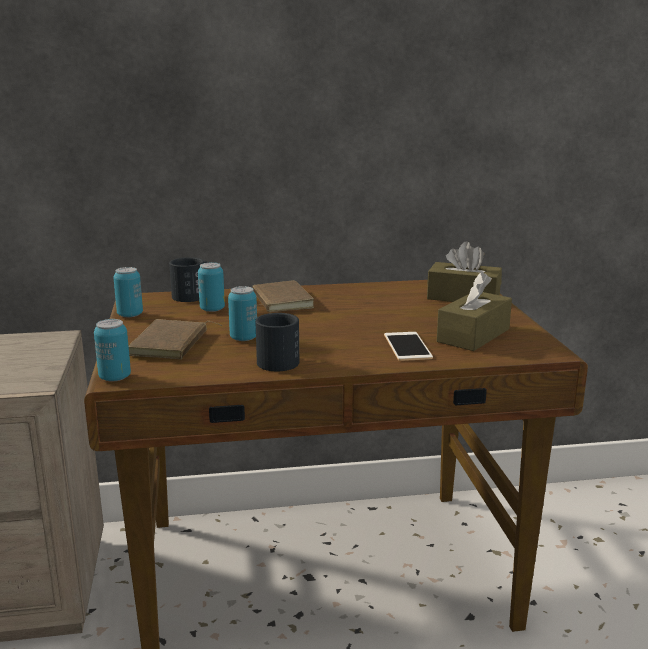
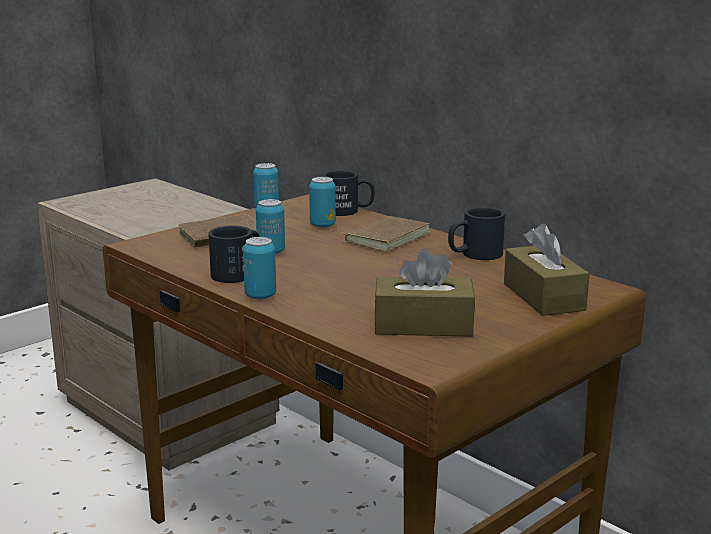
camera: 55 degrees right, 0 degrees up
can [94,319,131,381] -> can moved to [243,237,276,299]
phone [384,332,433,361] -> none
none -> black mug [448,207,505,260]

